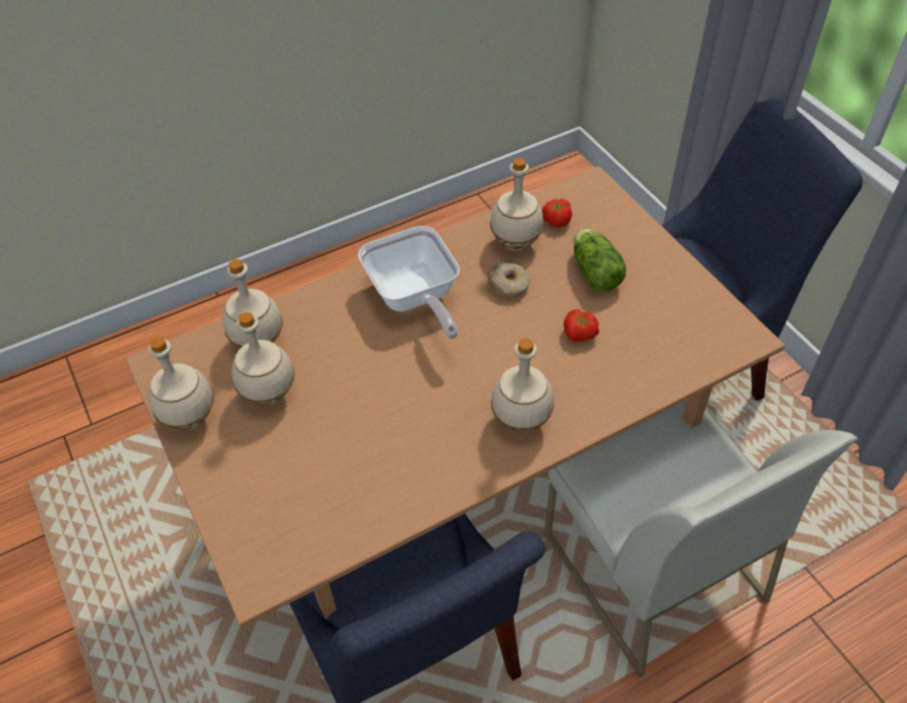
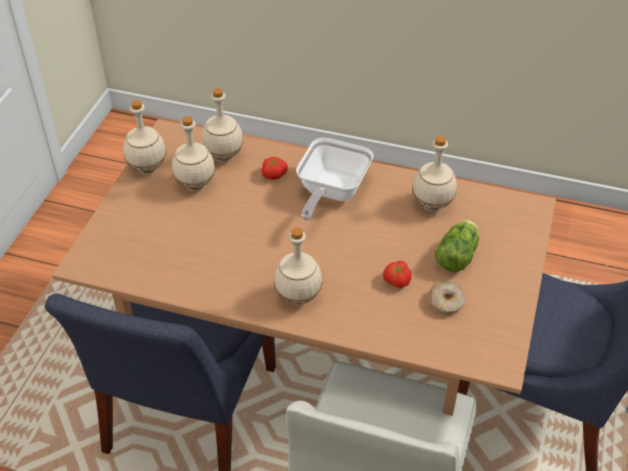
camera: 45 degrees right, 5 degrees down
donut [487,262,530,297] -> donut moved to [429,281,465,315]
tomato [542,199,572,228] -> tomato moved to [262,157,288,180]

